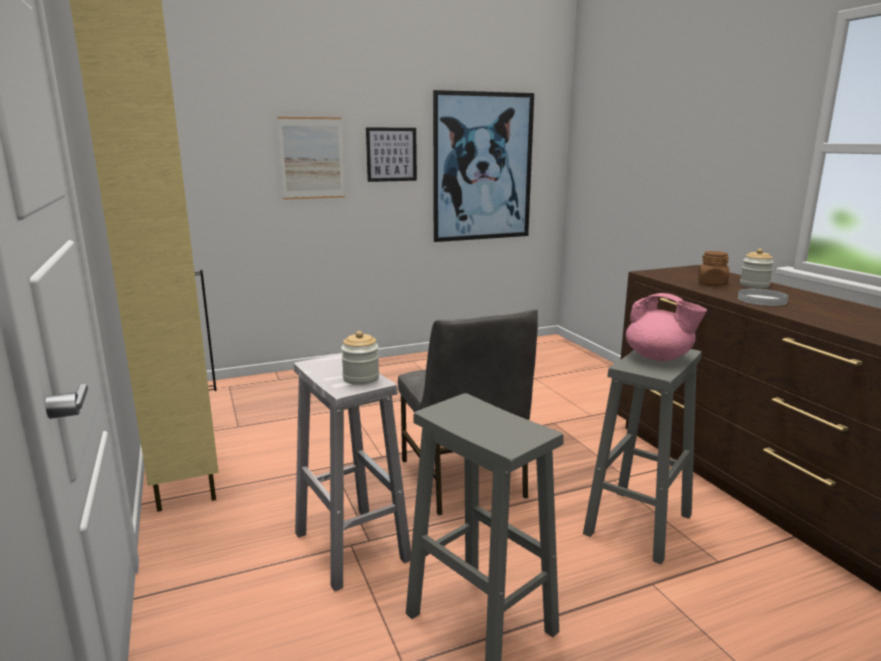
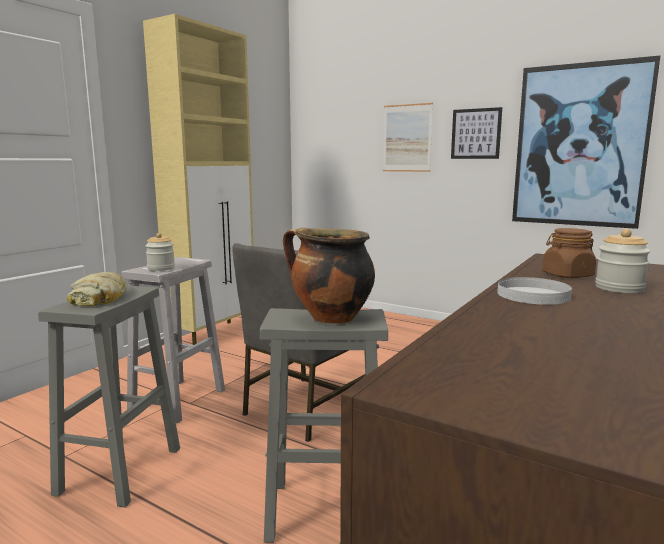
camera: 55 degrees right, 5 degrees down
pink teapot [626,293,707,361] -> cooking pot [283,228,375,324]
none -> bread [67,272,127,306]

